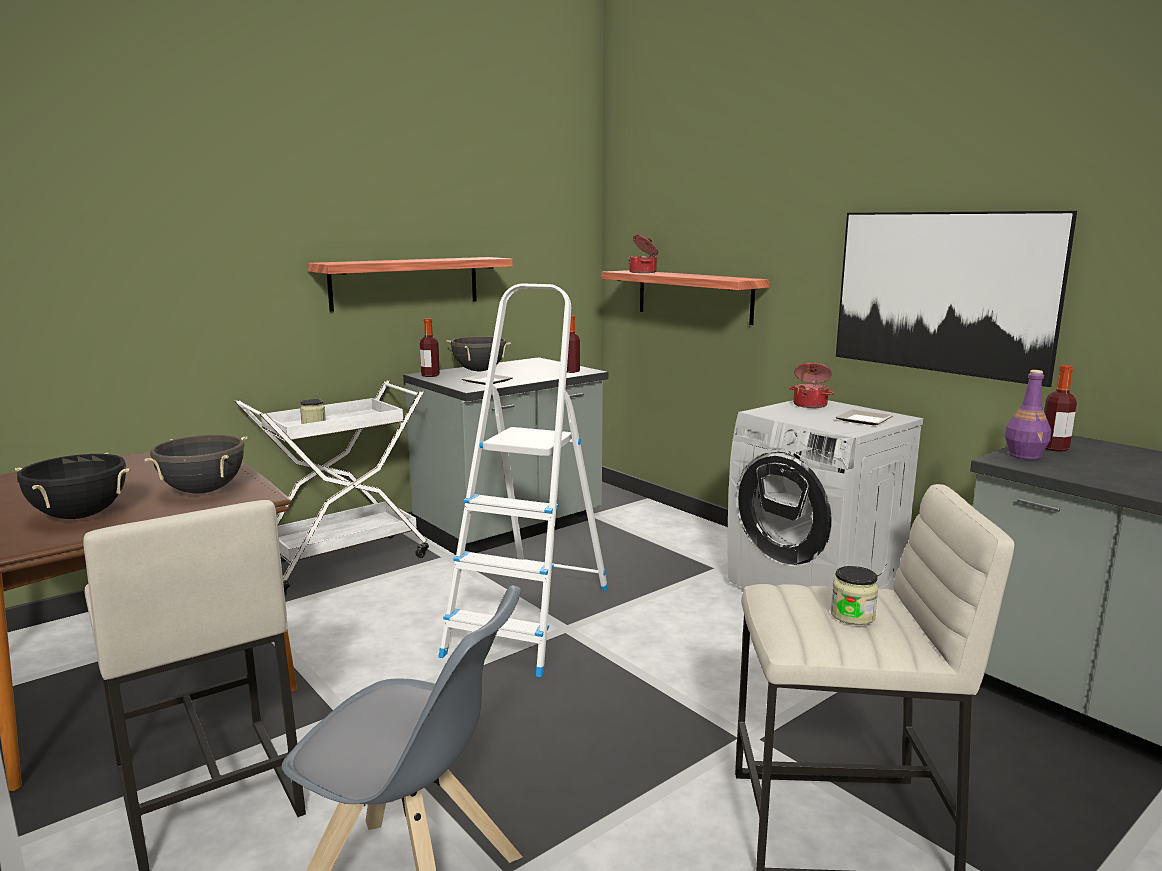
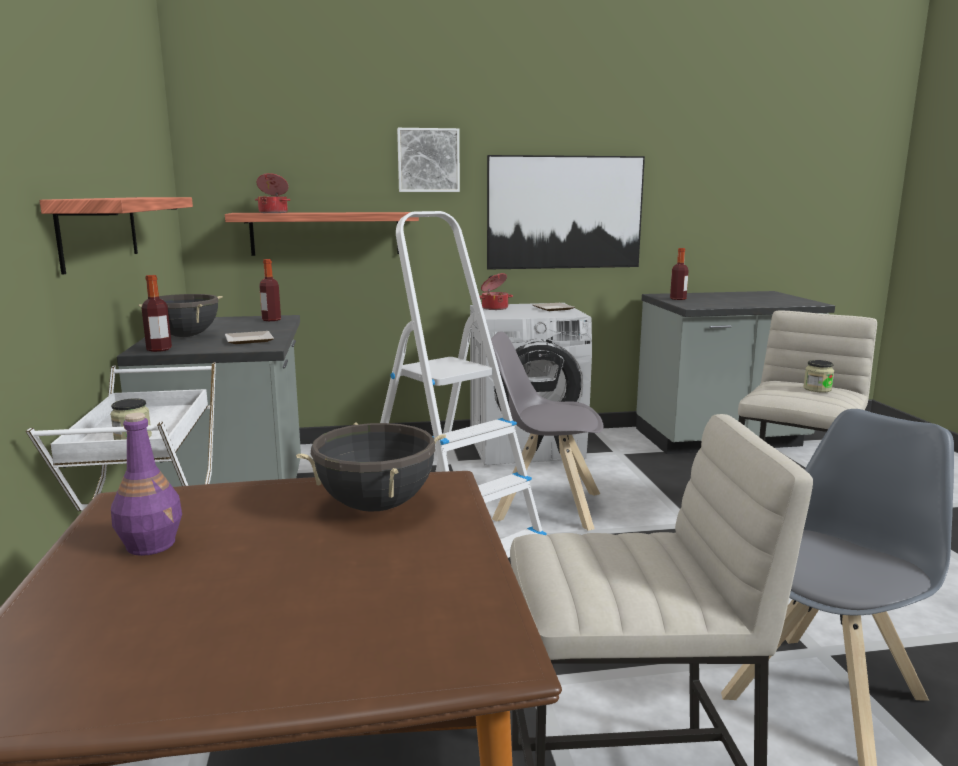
camera: 60 degrees left, 0 degrees up
black cooking pot [15,452,131,519] -> none
purple bottle [1004,370,1051,460] -> purple bottle moved to [111,413,182,556]
none -> picture [397,128,460,192]
none -> grey chair [491,331,604,531]

